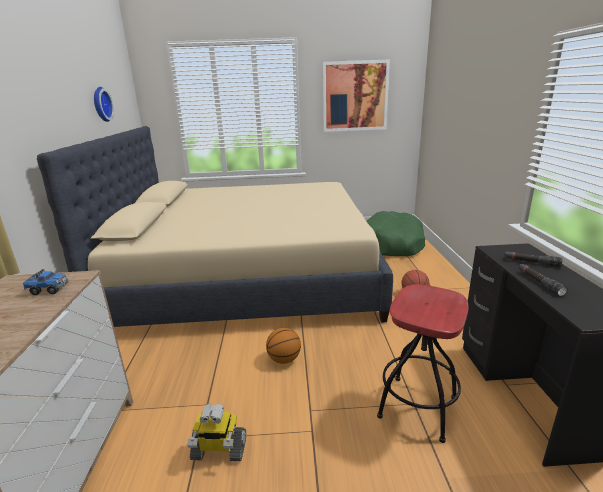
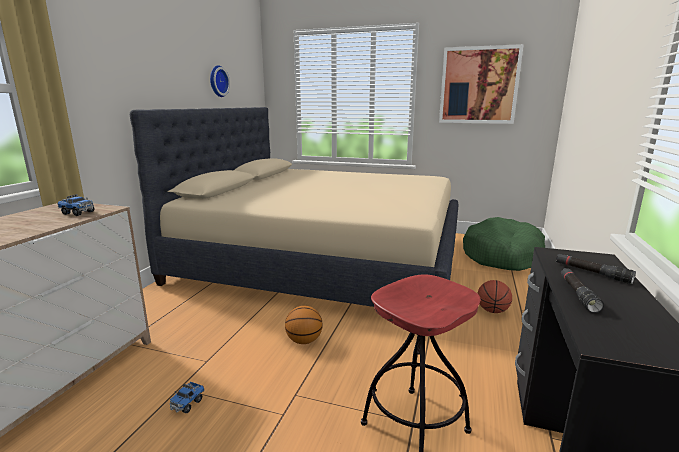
camera: 20 degrees right, 5 degrees down
toy robot [187,404,246,461] -> toy truck [169,382,205,413]

